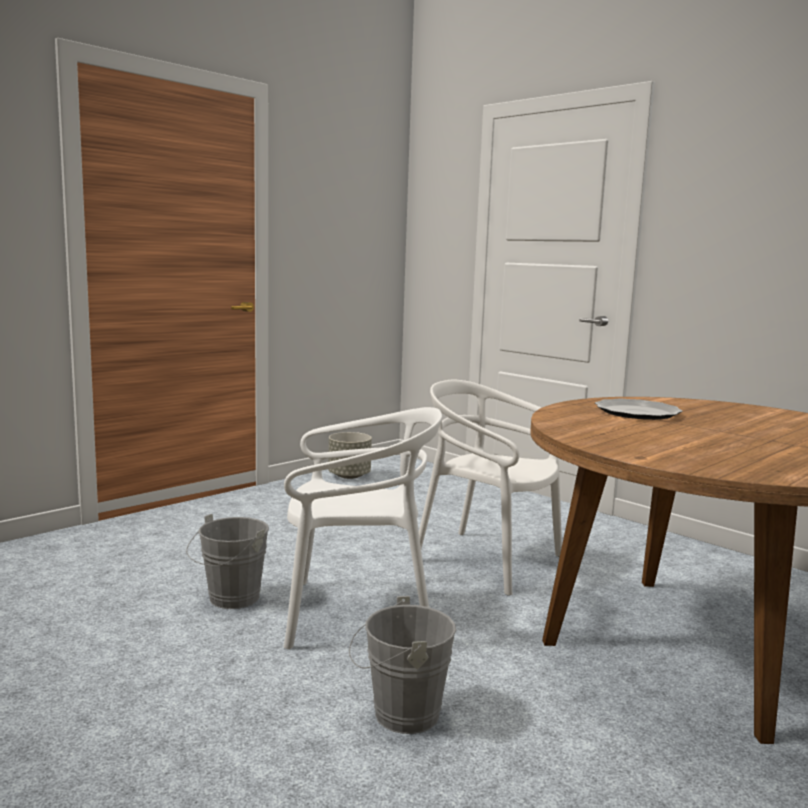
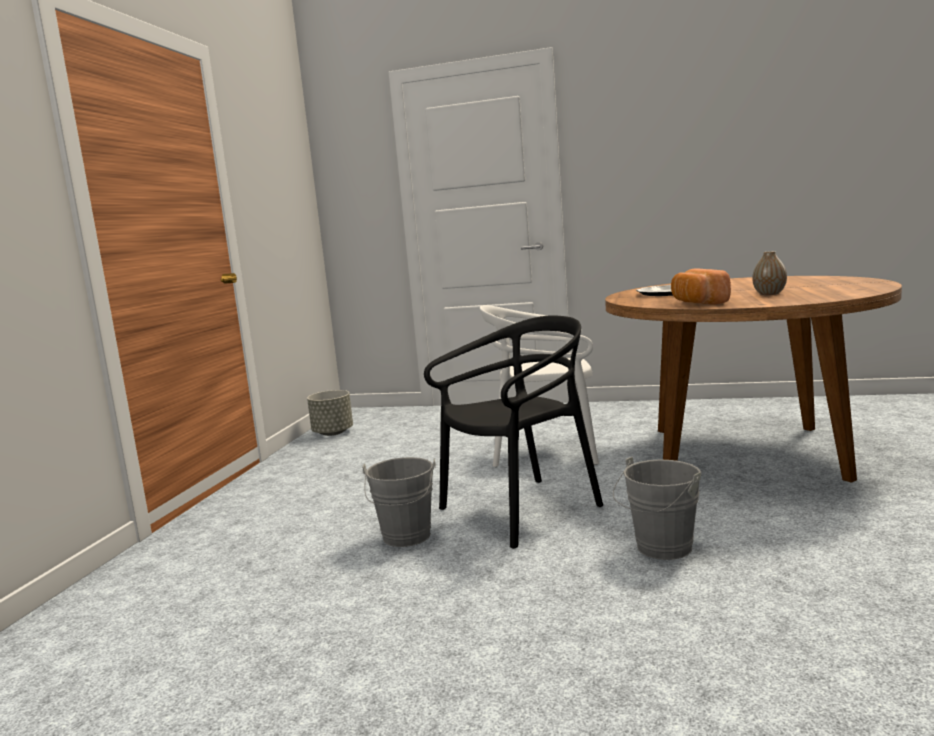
camera: 30 degrees left, 0 degrees up
white chair [283,407,442,649] -> black chair [424,315,603,549]
none -> bread [671,269,731,305]
none -> vase [752,251,787,295]

